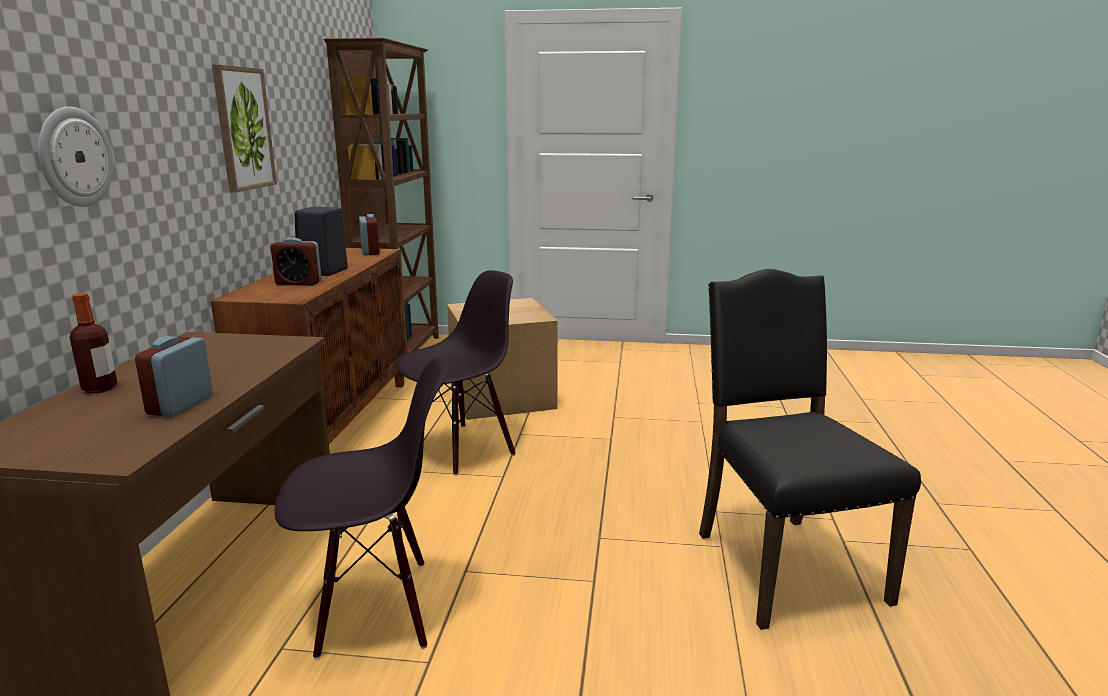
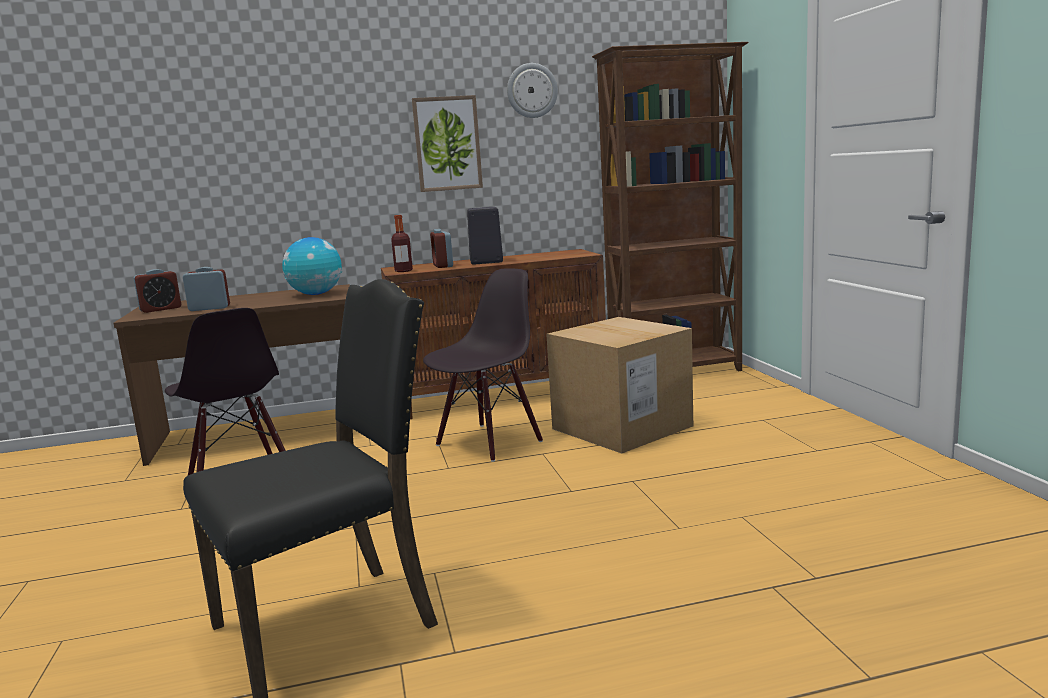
camera: 70 degrees right, 5 degrees down
wall clock [38,106,114,207] -> wall clock moved to [507,63,558,118]
bottle [70,293,118,394] -> bottle moved to [391,215,413,272]
alarm clock [359,214,380,255] -> alarm clock moved to [134,269,181,313]
black chair [396,270,516,476] -> black chair turned 75 degrees counterclockwise [423,268,543,462]
none -> globe [282,237,342,295]

